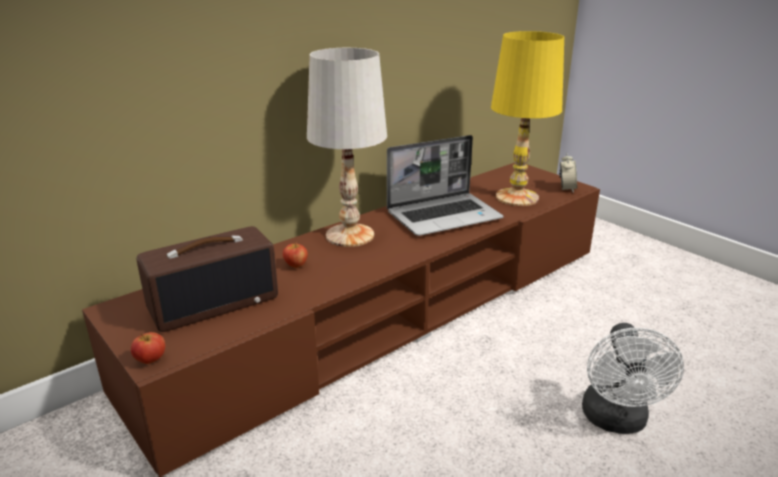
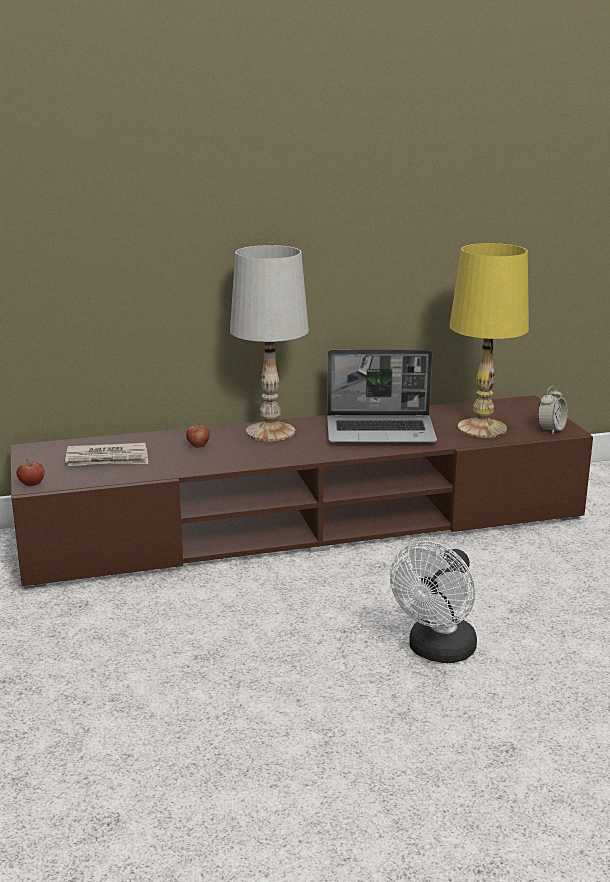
camera: 25 degrees right, 5 degrees down
radio [137,226,278,332] -> newspaper [65,443,148,466]

